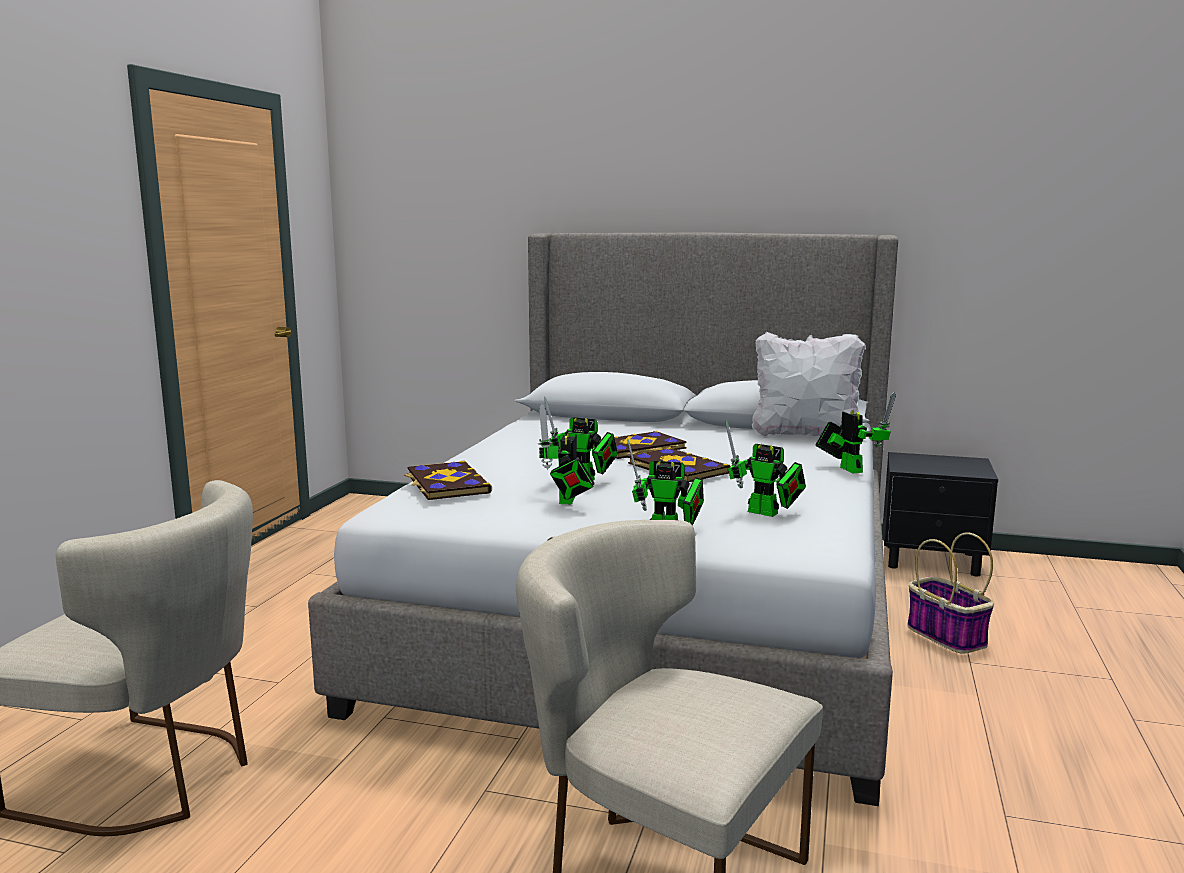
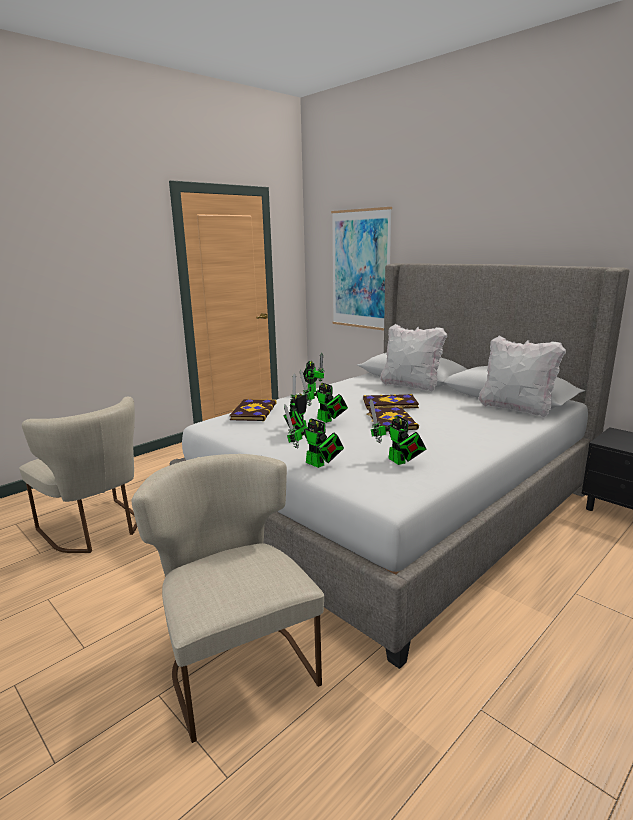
camera: 30 degrees right, 5 degrees up
toy robot [816,392,896,473] -> toy robot moved to [303,353,325,392]
basket [907,532,994,653] -> none
none -> picture [331,207,392,331]
none -> white pillow [380,324,447,392]

